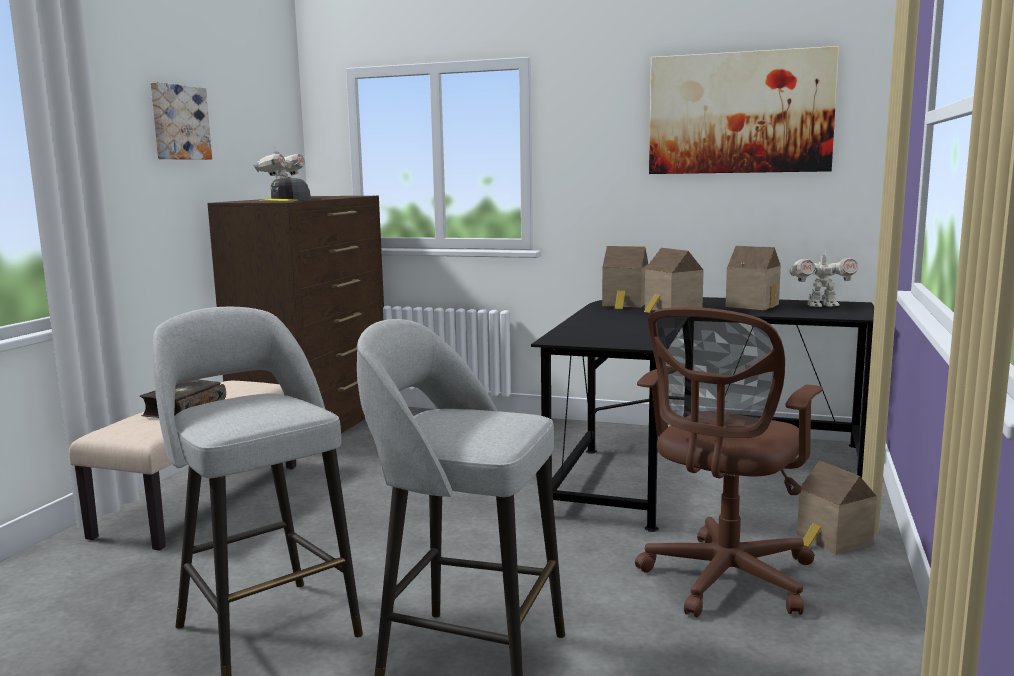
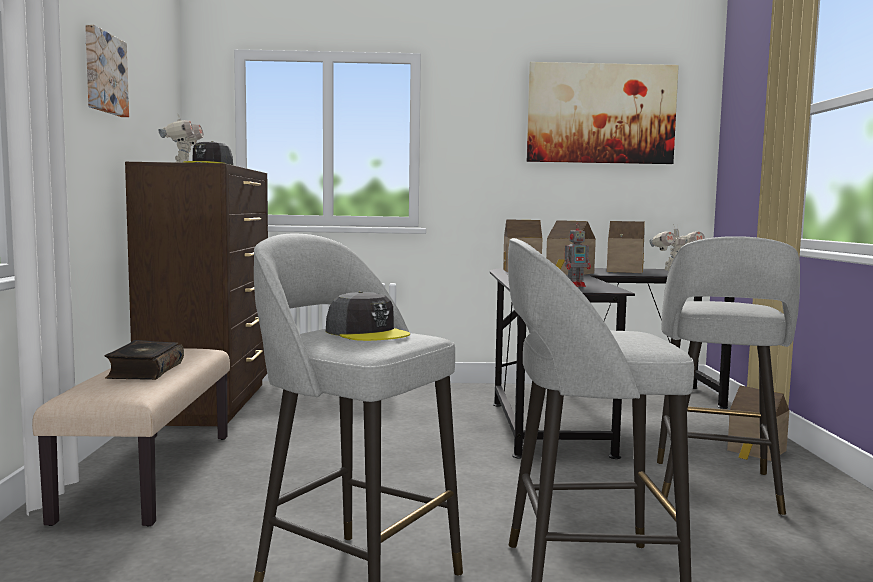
camera: 20 degrees left, 5 degrees down
brown office chair [635,307,823,618] -> grey stool [657,236,800,516]
none -> grey cap [326,291,410,341]
none -> toy robot [565,223,591,287]

